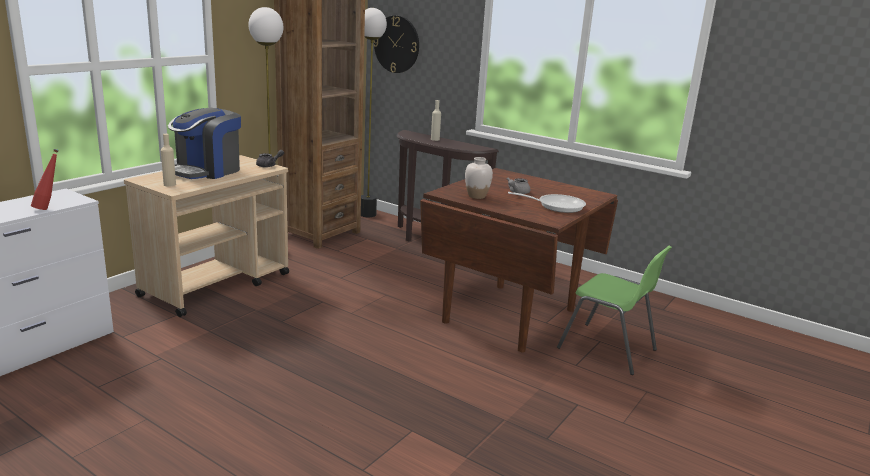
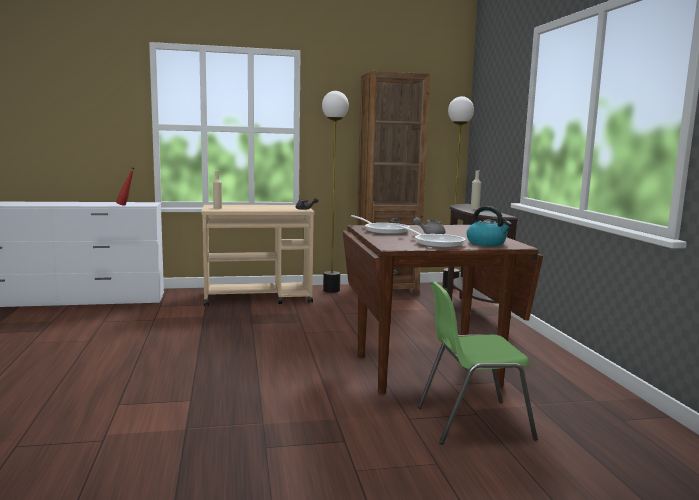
camera: 45 degrees right, 10 degrees down
coffee machine [168,108,241,179] -> none
wall clock [373,16,419,73] -> none
white vase [465,157,493,199] -> frying pan [351,215,410,235]
green chair [557,246,672,375] -> green chair turned 90 degrees clockwise [418,281,538,445]
none -> kettle [467,206,512,246]

